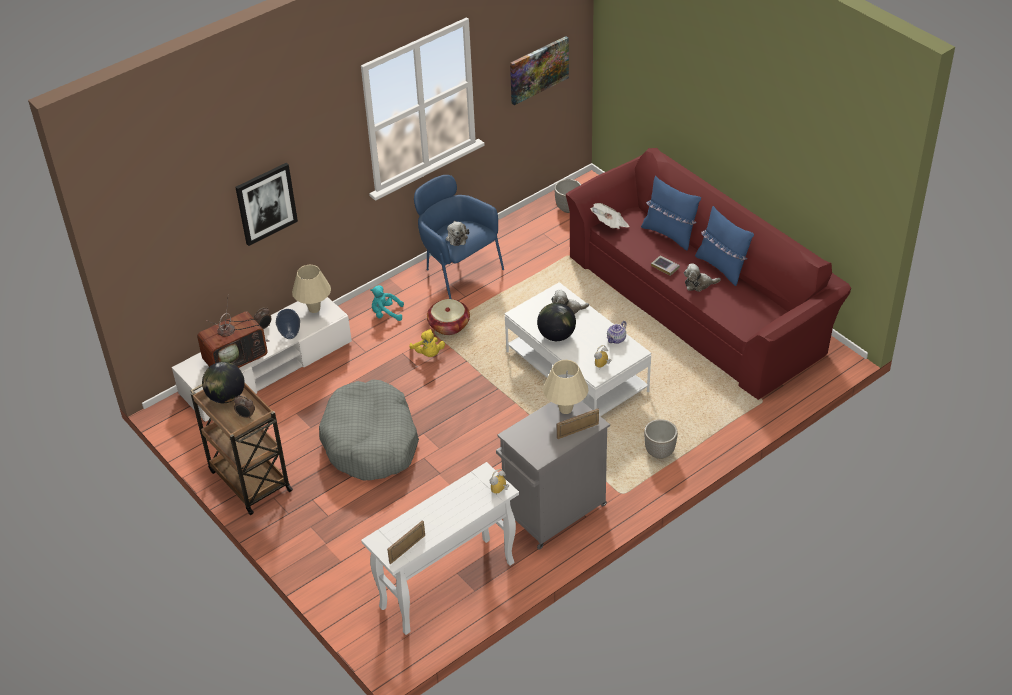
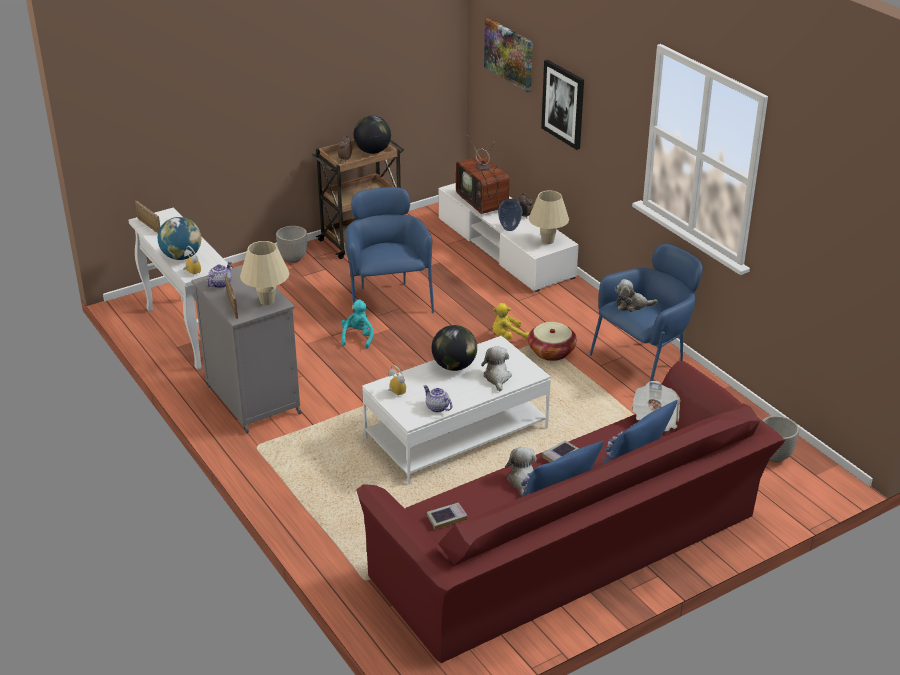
camera: 95 degrees right, 10 degrees down
grey dog bed [319,380,419,480] -> blue armchair [345,187,434,313]
turquoise plush toy [370,285,404,321] -> turquoise plush toy moved to [341,300,374,349]
picture [510,36,569,105] -> picture moved to [484,18,533,92]
planter [644,419,678,459] -> planter moved to [276,226,307,263]
none -> globe [158,217,201,260]
none -> teapot [206,262,232,288]
none -> book [427,503,467,529]

